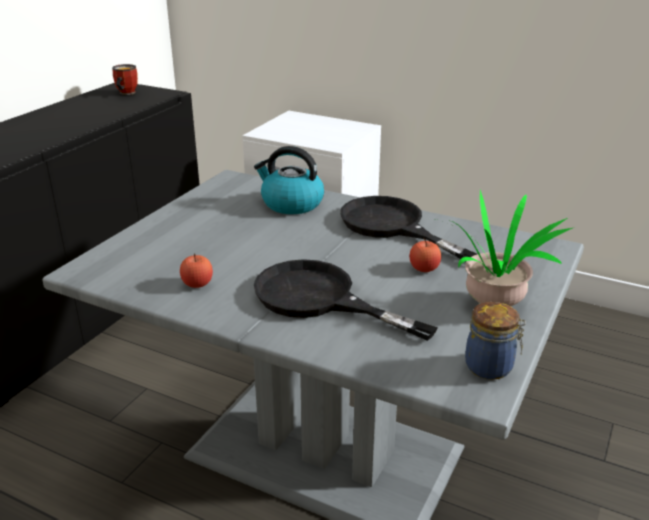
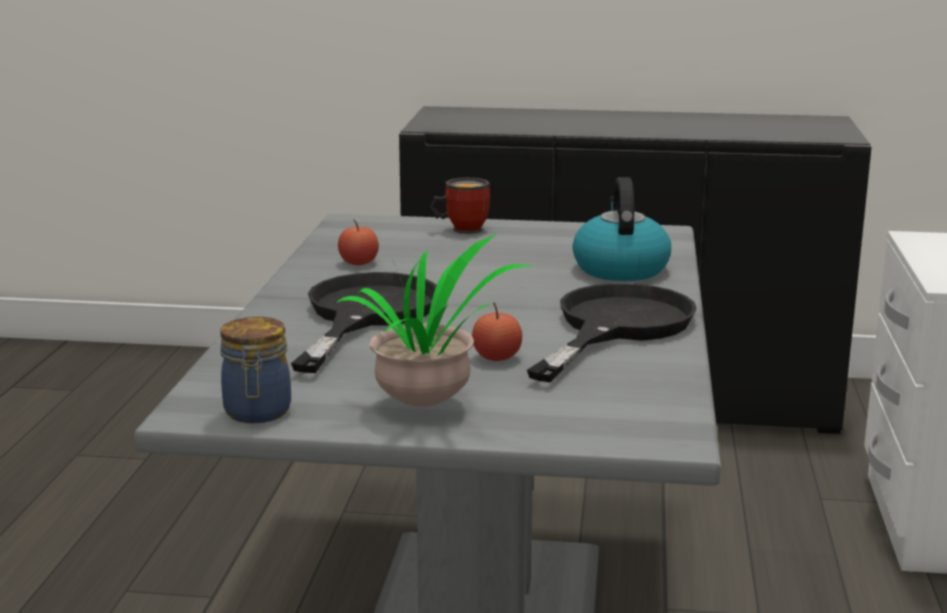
camera: 70 degrees right, 10 degrees down
mug [112,64,138,95] -> mug moved to [430,177,490,234]

